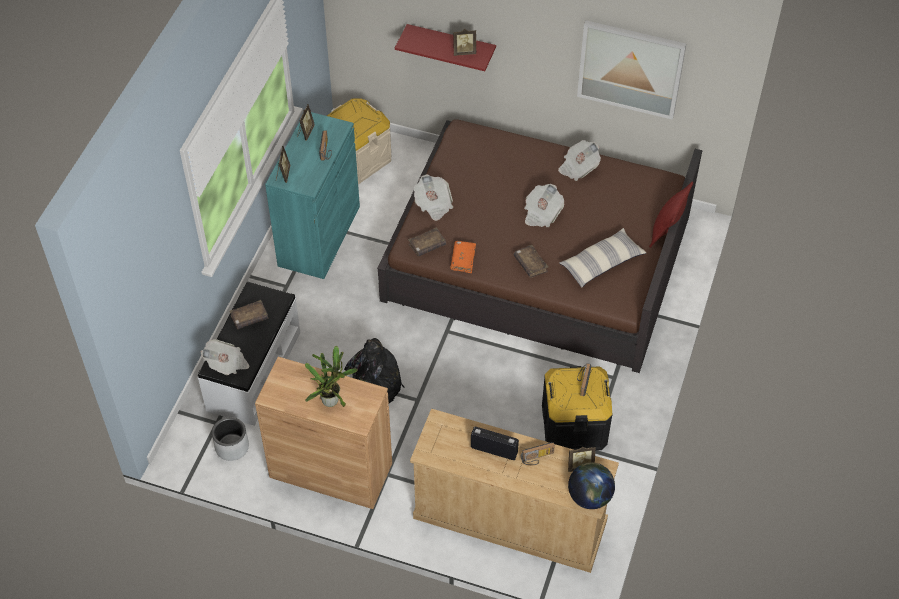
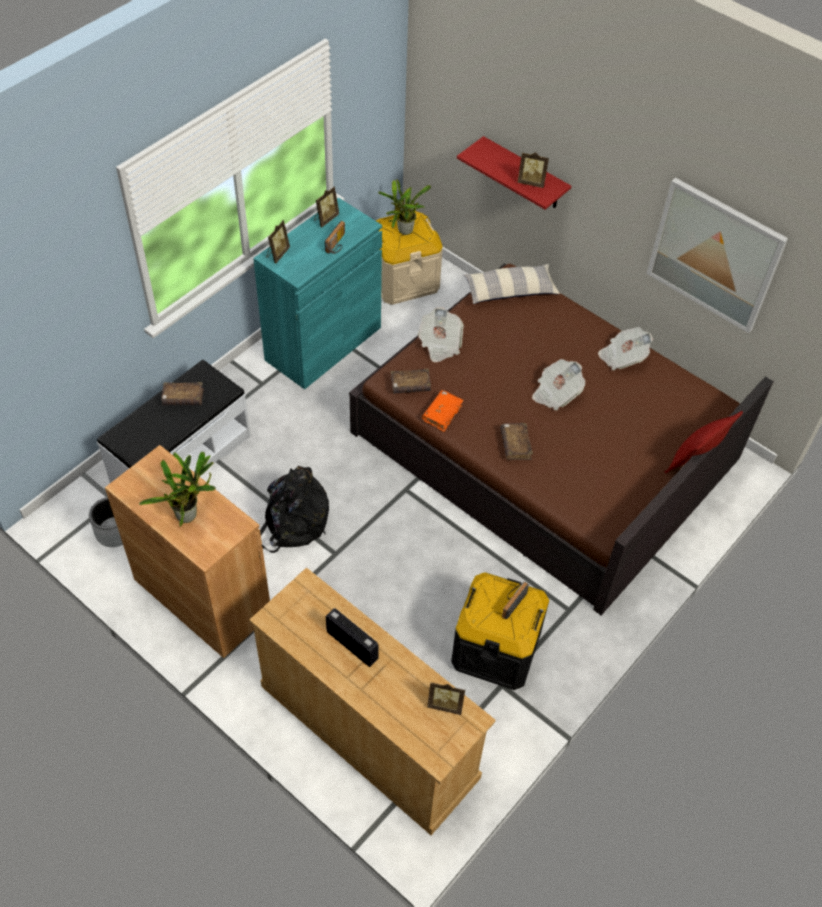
camera: 20 degrees right, 0 degrees up
newspaper [201,339,250,375] -> none
radio [521,442,555,465] -> none
pillow [559,228,646,288] -> pillow moved to [464,264,560,304]
globe [568,462,615,509] -> none
none -> potted plant [378,179,431,235]

